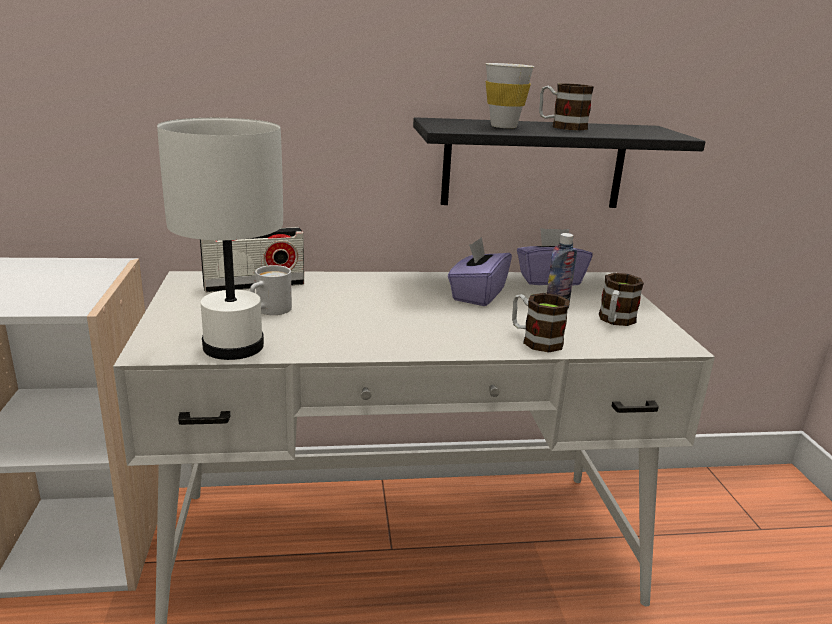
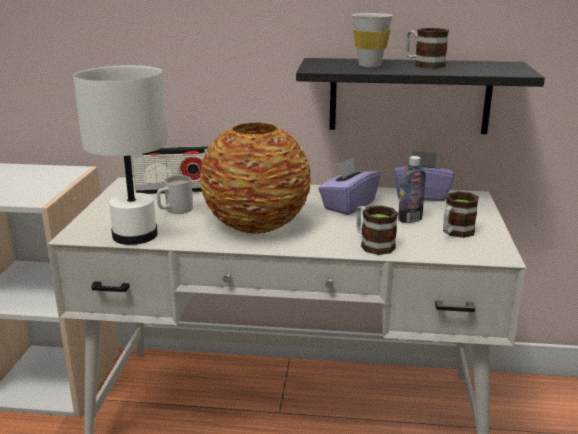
camera: 15 degrees right, 0 degrees up
none -> vase [200,123,311,234]

